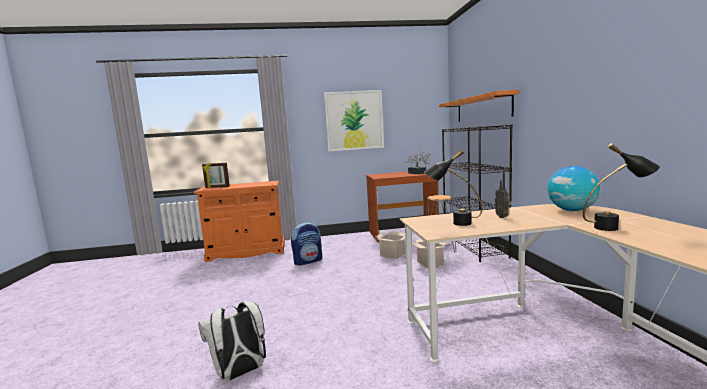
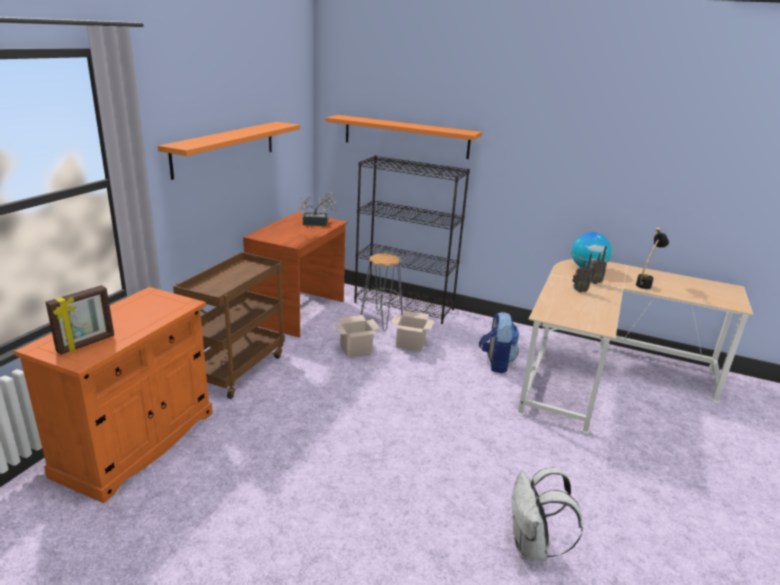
camera: 60 degrees left, 15 degrees up
backpack [291,222,322,265] -> backpack moved to [479,312,519,373]
picture [324,90,384,152] -> orange shelf [158,122,300,180]
black table lamp [424,150,482,226] -> none
none -> brown cart [173,252,285,399]
none -> radio [590,246,607,284]

